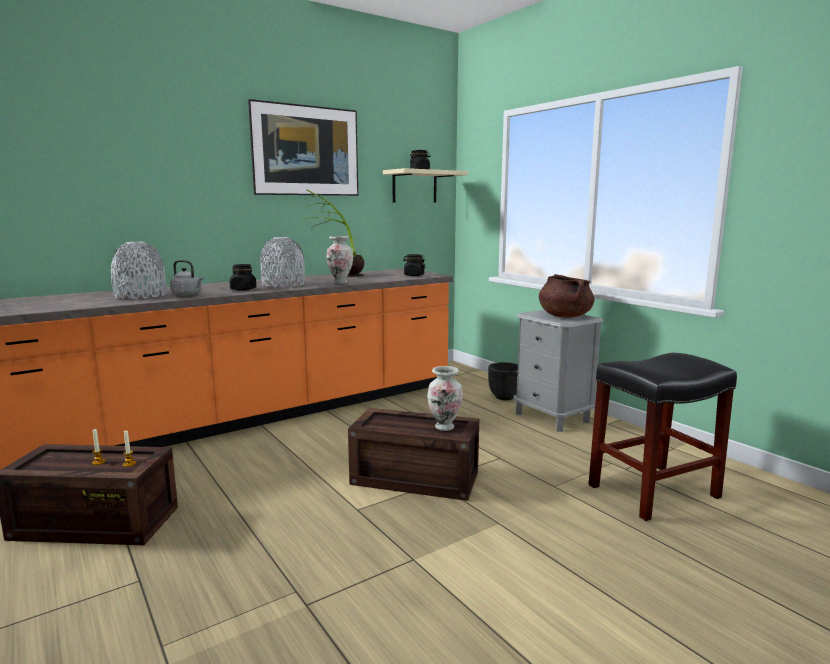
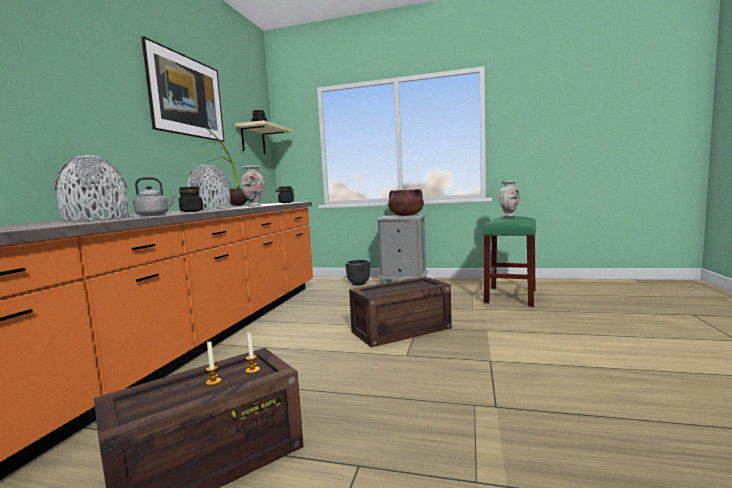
camera: 40 degrees left, 5 degrees down
vase [427,366,463,431] -> vase moved to [498,181,520,217]
black stool [589,353,737,521] -> green stool [483,216,536,307]

